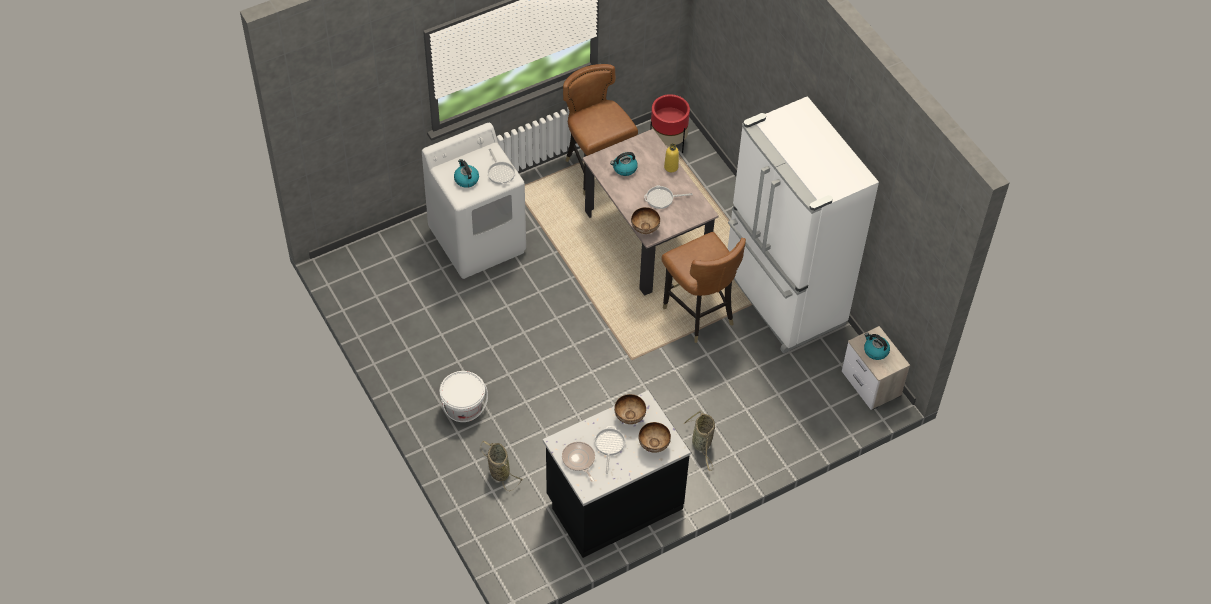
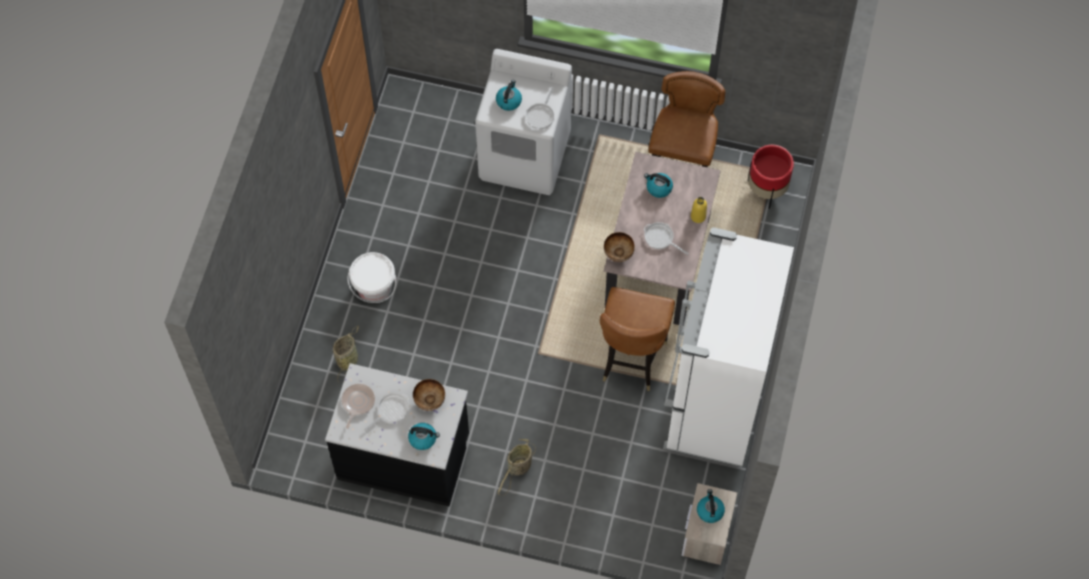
camera: 45 degrees right, 10 degrees up
bowl [639,422,671,453] -> kettle [408,423,440,450]

